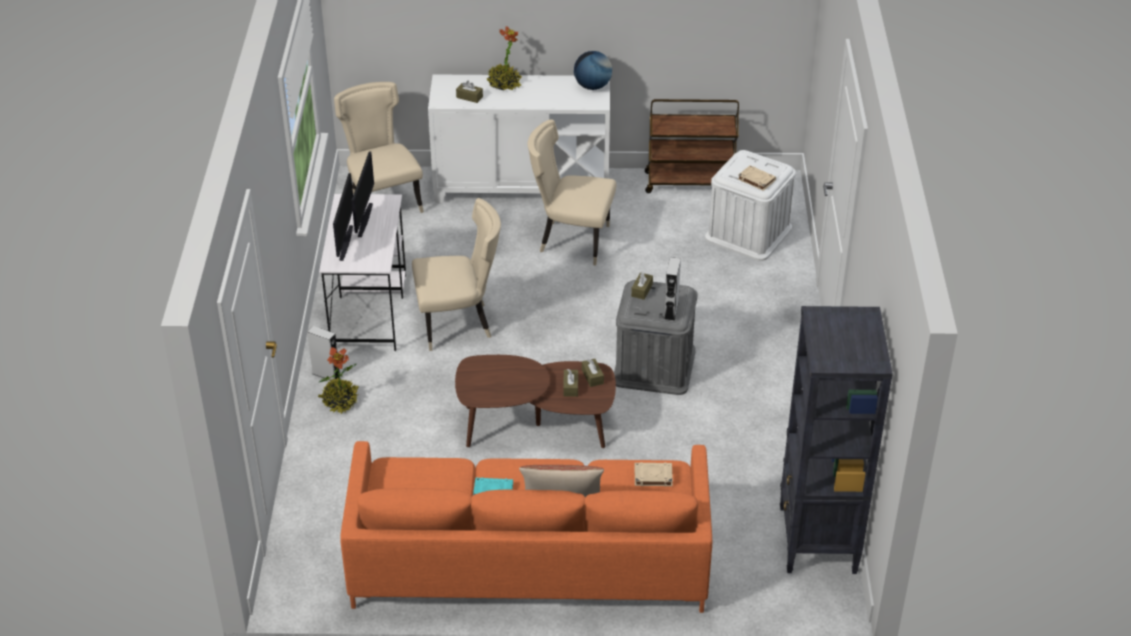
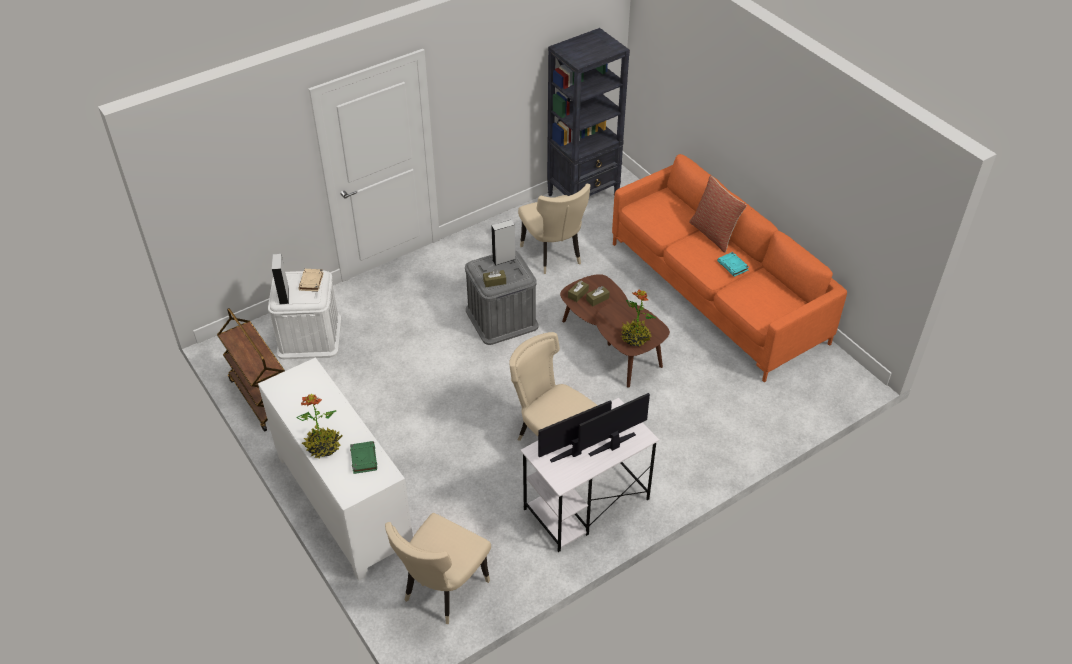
camera: 125 degrees left, 5 degrees up
grey speaker [307,326,340,380] -> grey speaker moved to [272,254,289,305]
potted plant [318,347,359,414] -> potted plant moved to [621,289,656,346]
brown tissue box [456,81,483,103] -> green book [350,441,377,474]
beige chair [527,119,616,265] -> beige chair moved to [518,183,590,274]
globe [574,51,612,90] -> none
beige book [634,462,673,487] -> none

